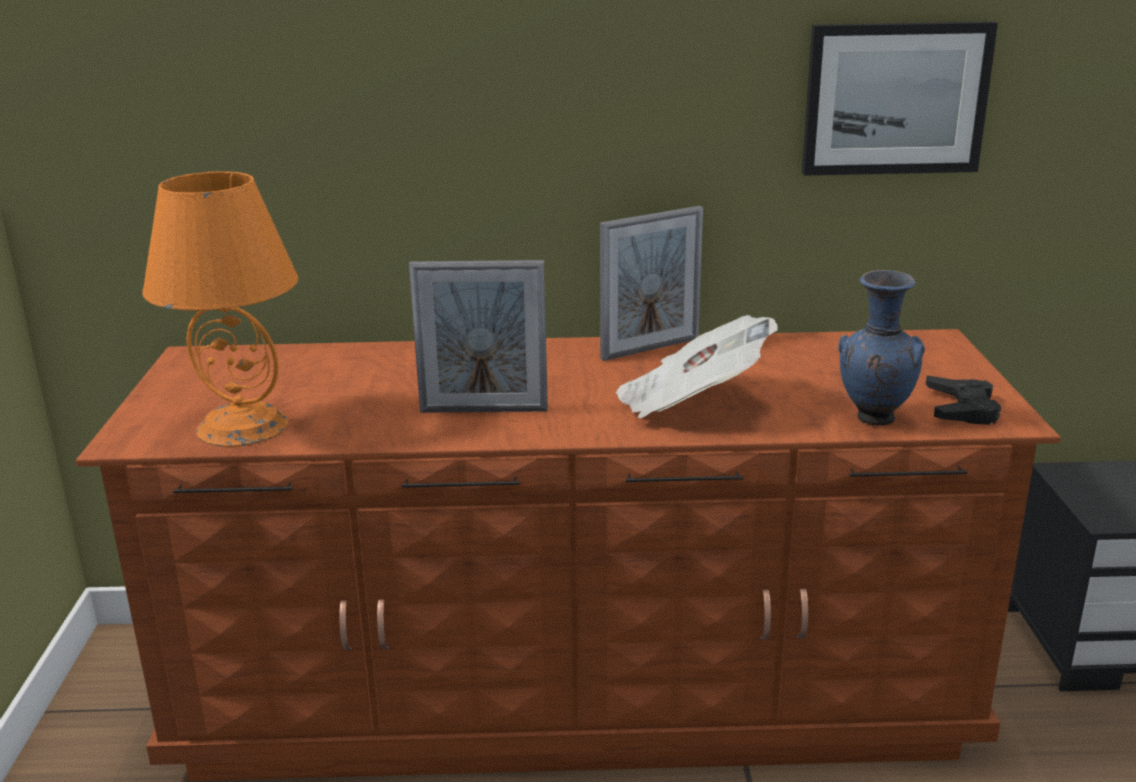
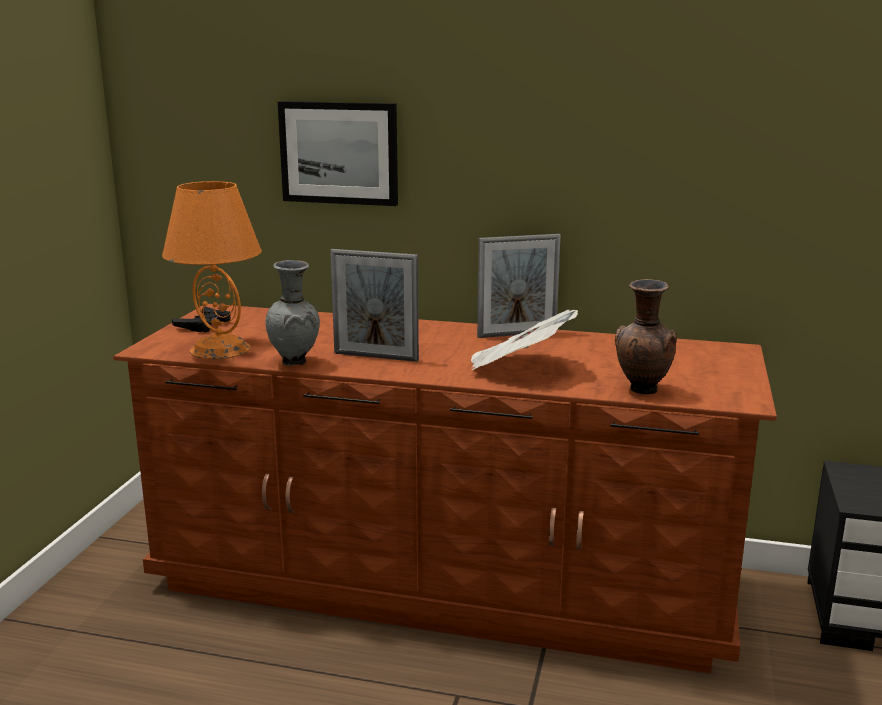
camera: 15 degrees right, 5 degrees down
picture [802,21,998,176] -> picture moved to [278,101,398,206]
blue vase [839,270,925,426] -> brown vase [615,279,677,394]
black game controller [926,375,1001,425] -> black game controller moved to [172,306,231,333]
none -> grey vase [265,260,320,366]

